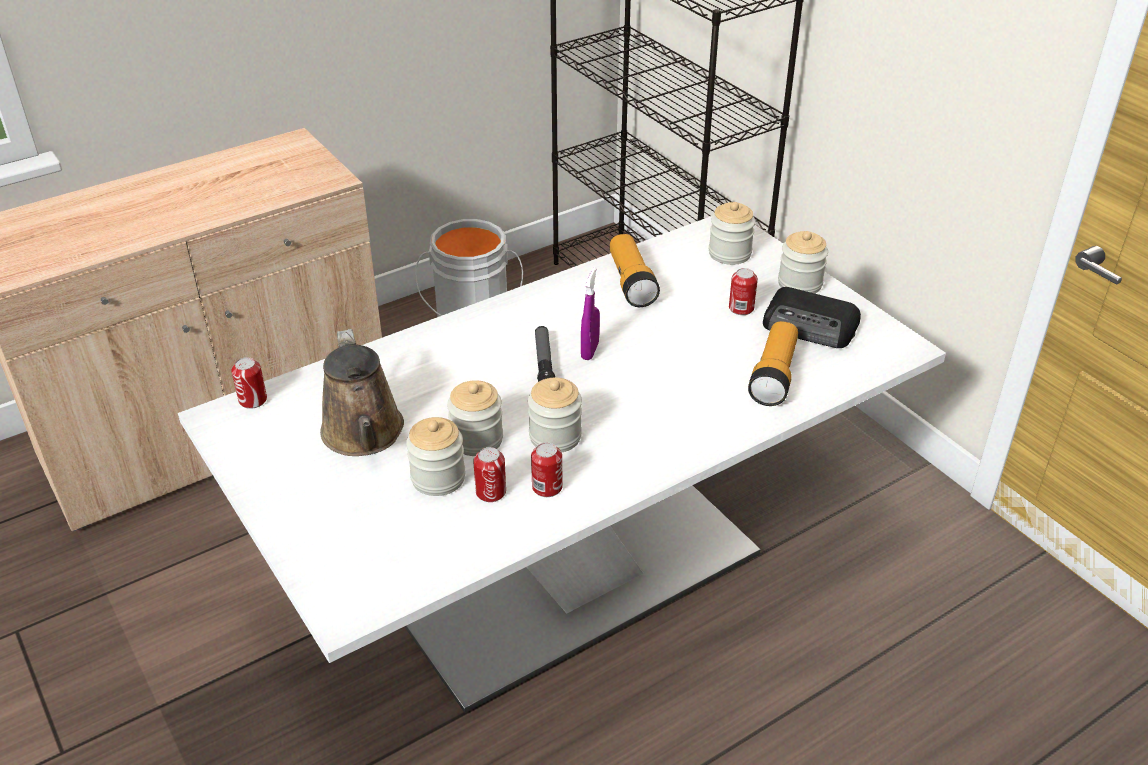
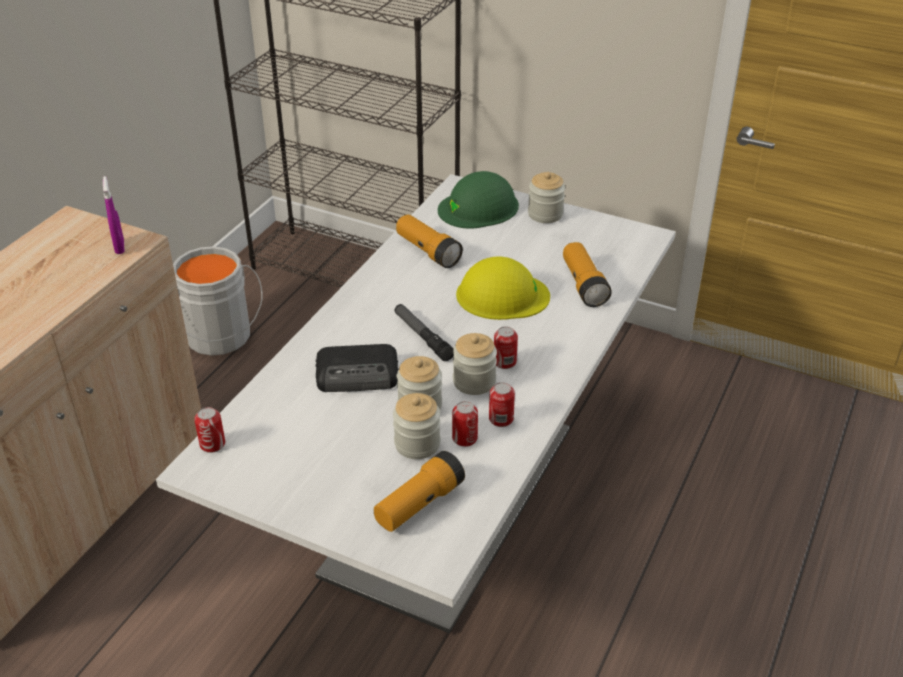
camera: 30 degrees left, 0 degrees up
brown watering can [320,329,404,456] -> none
purple spray bottle [581,267,600,360] -> purple spray bottle moved to [103,176,125,254]
jar [709,202,755,265] -> green hard hat [438,171,519,229]
can [729,268,758,315] -> can moved to [494,326,518,369]
radio [763,287,861,348] -> radio moved to [316,344,399,392]
none -> flashlight [374,451,465,532]
none -> yellow hard hat [456,257,550,320]

